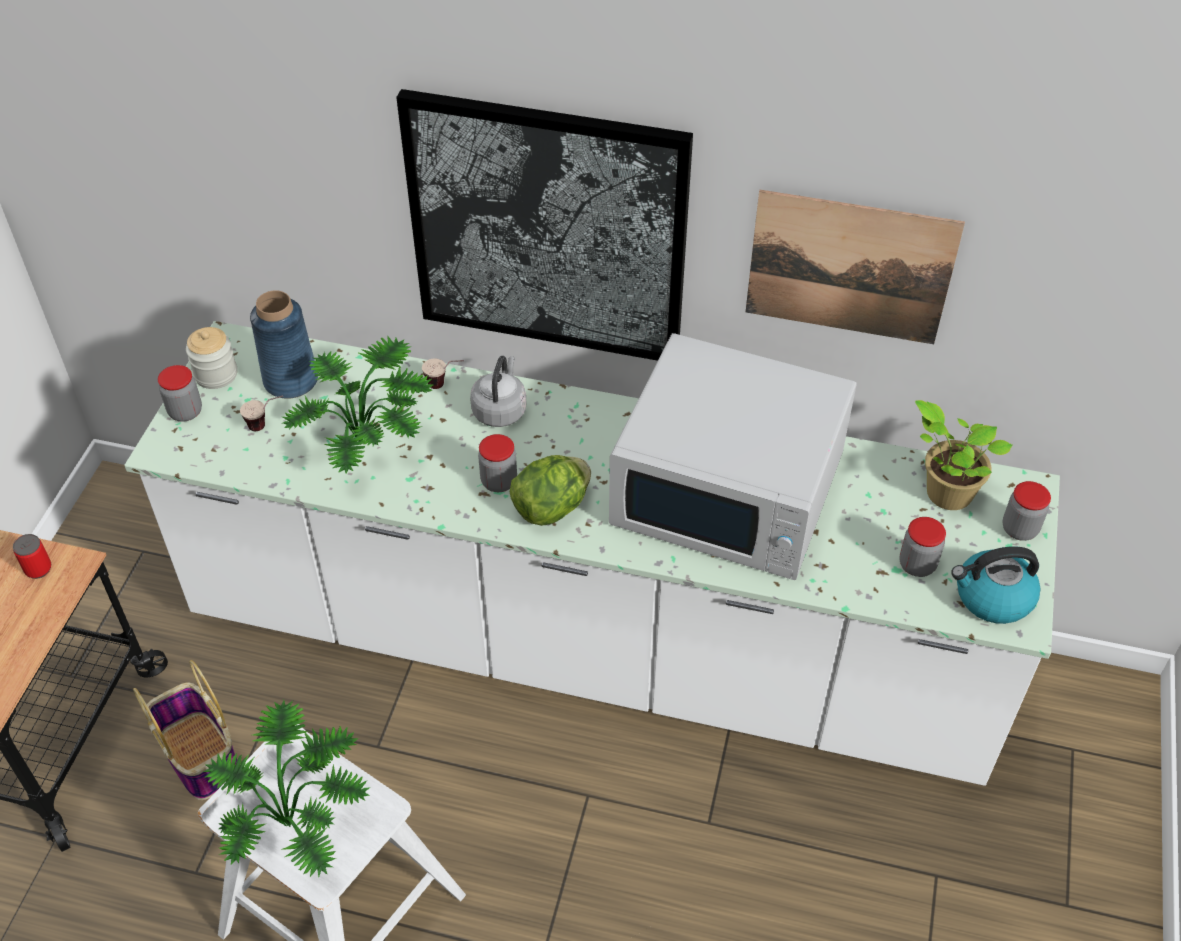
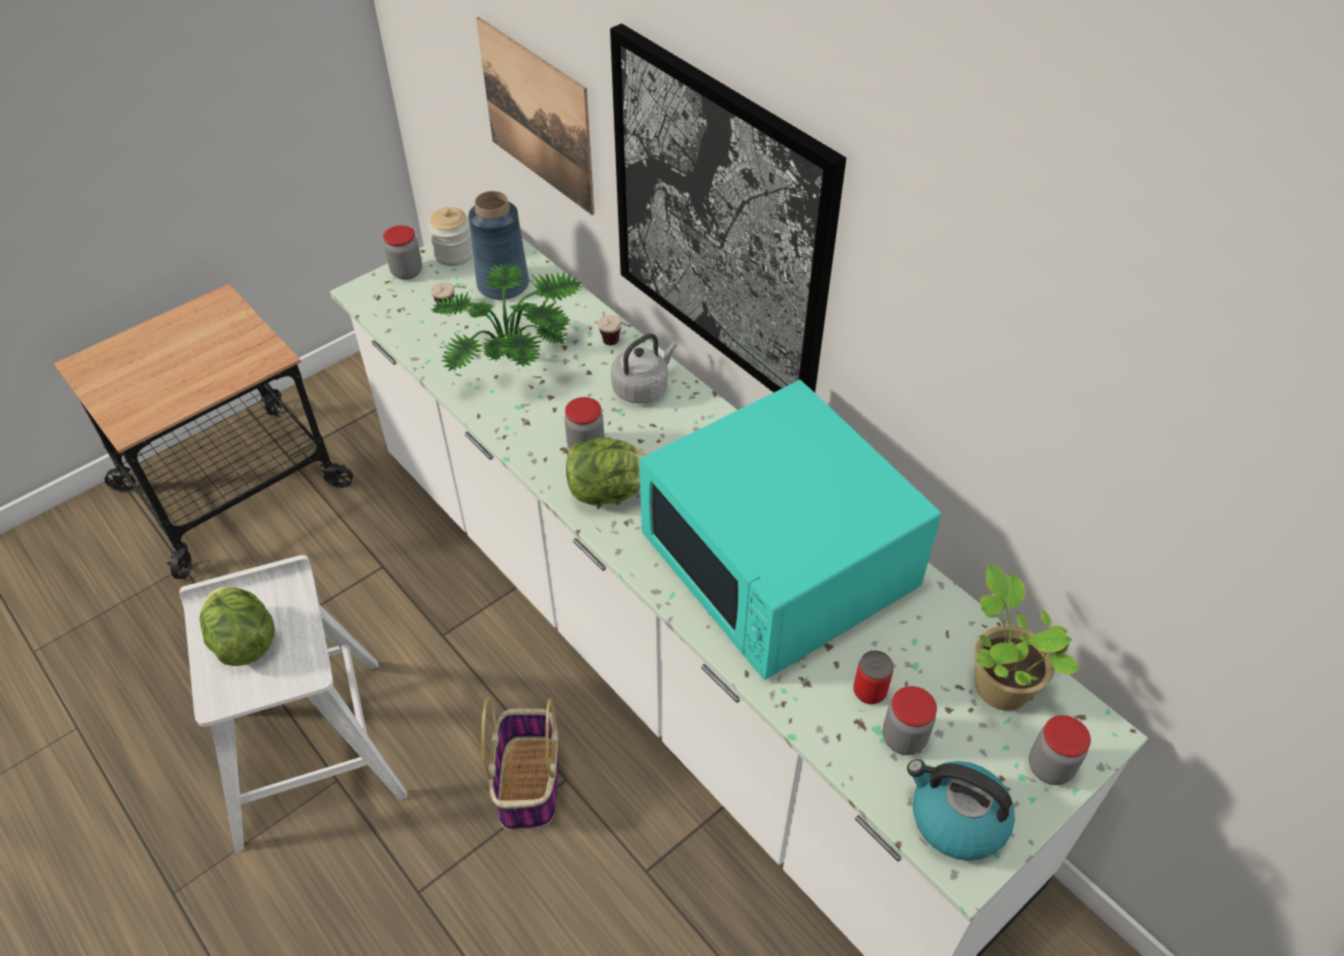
camera: 35 degrees right, 0 degrees up
can [13,534,51,579] -> can moved to [853,651,893,704]
basket [133,660,237,800] -> basket moved to [481,697,559,830]
potted plant [203,700,369,877] -> lettuce [200,586,275,666]
white microwave [609,333,857,580] -> turquoise microwave [639,380,941,680]
picture [746,190,965,344] -> picture moved to [476,17,595,215]

